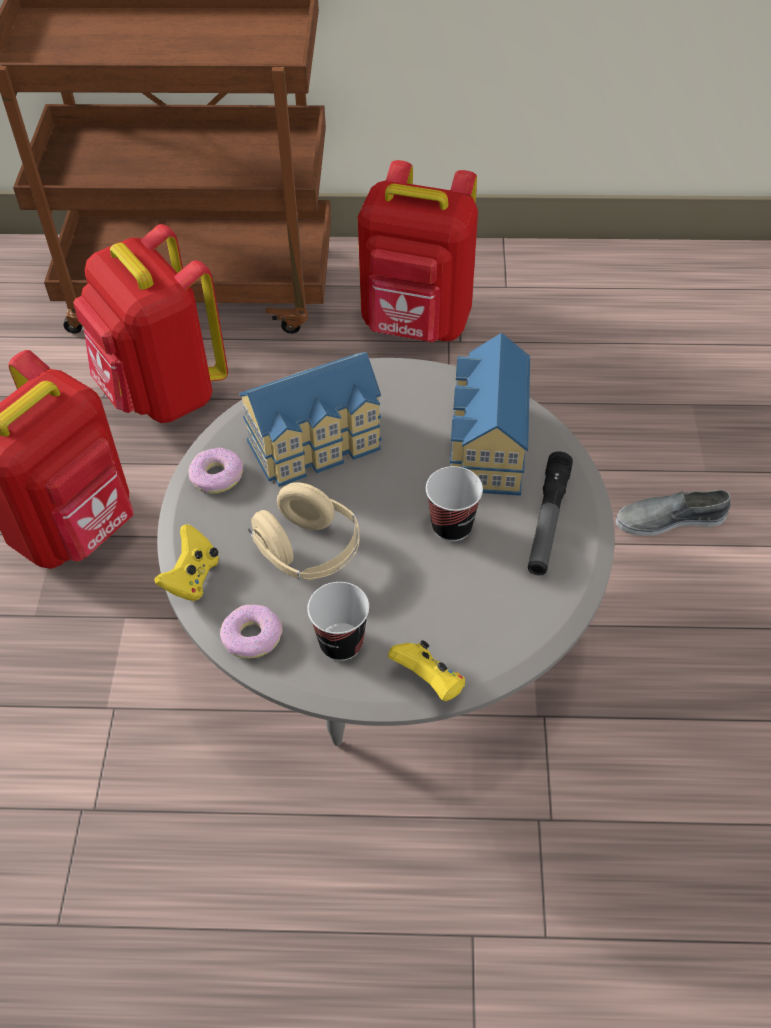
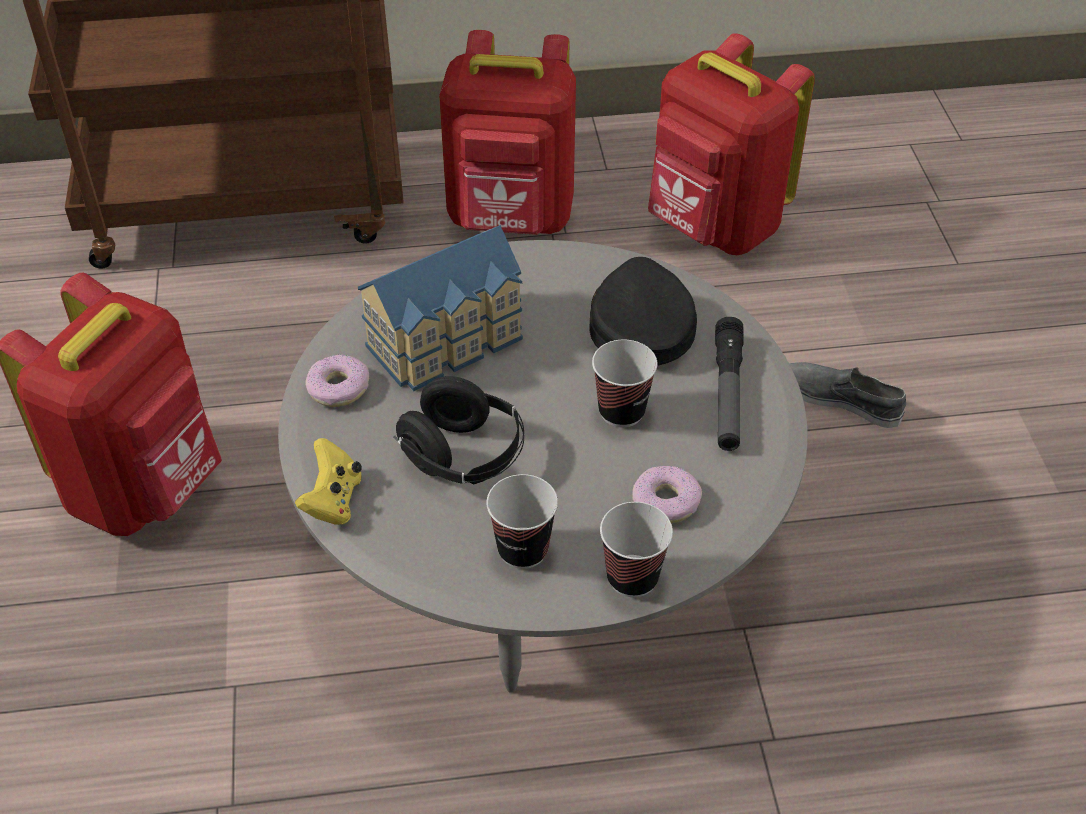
camera: 10 degrees left, 5 degrees down
red backpack [73,224,228,423] -> red backpack moved to [648,33,815,255]
donut [220,605,283,659] -> donut moved to [632,466,702,523]
beige headphones [248,482,360,580] -> black headphones [393,376,524,484]
yellow game controller [388,640,465,701] -> cup [600,502,673,597]
toy house [450,333,530,496] -> black cap [589,257,697,366]
grey shoe [616,490,730,536] -> grey shoe turned 45 degrees clockwise [789,362,906,428]

